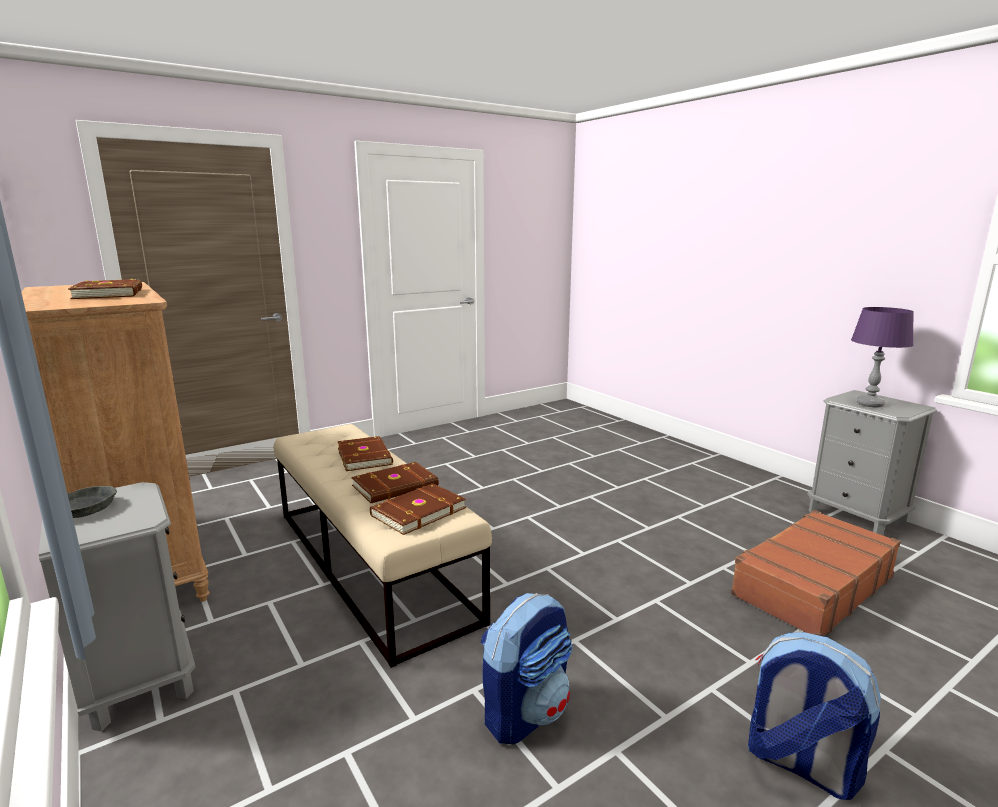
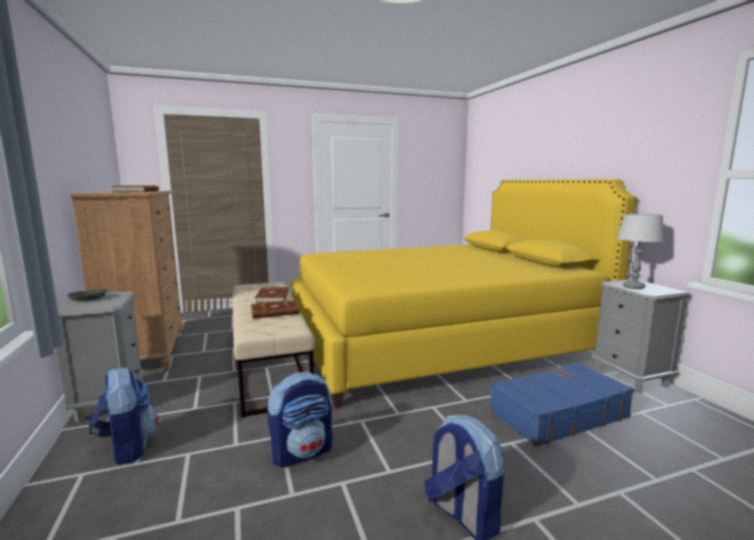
camera: 15 degrees right, 5 degrees down
brown book [370,483,466,535] -> none
brown suitcase [731,510,901,636] -> blue suitcase [490,363,634,447]
purple table lamp [851,307,914,407] -> grey table lamp [617,213,664,289]
none -> backpack [89,368,158,464]
none -> yellow bed [291,179,637,408]

